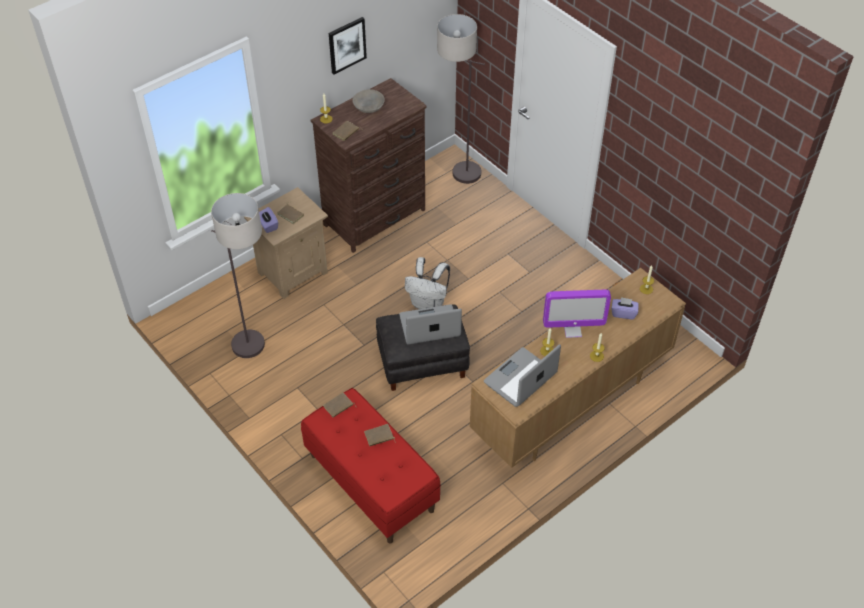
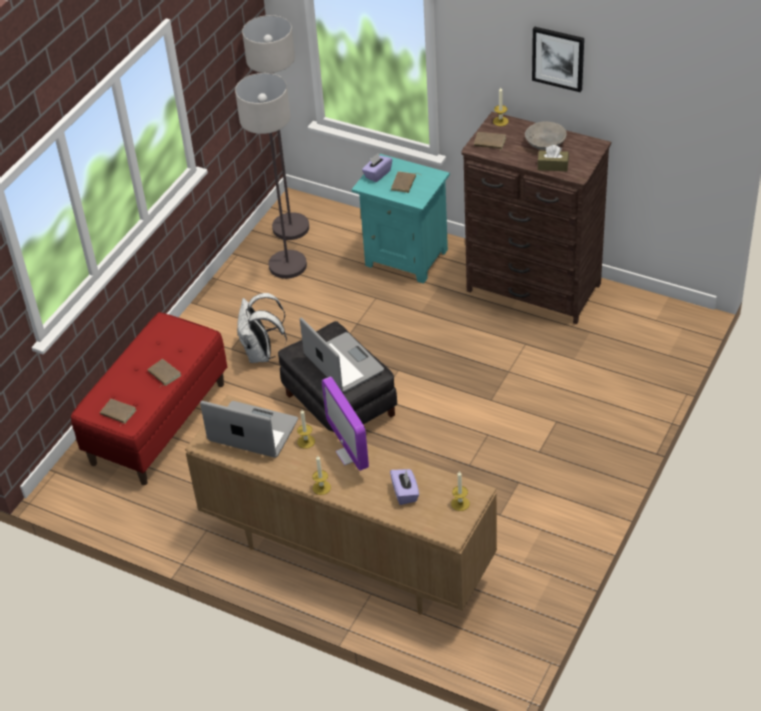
camera: 70 degrees right, 5 degrees down
beige nightstand [244,187,328,299] -> turquoise nightstand [352,154,450,284]
brown book [323,392,356,418] -> brown book moved to [100,399,136,426]
white backpack [405,257,450,309] -> white backpack moved to [237,293,287,363]
grey floor lamp [437,14,485,184] -> grey floor lamp moved to [242,15,309,240]
none -> brown tissue box [538,145,569,171]

